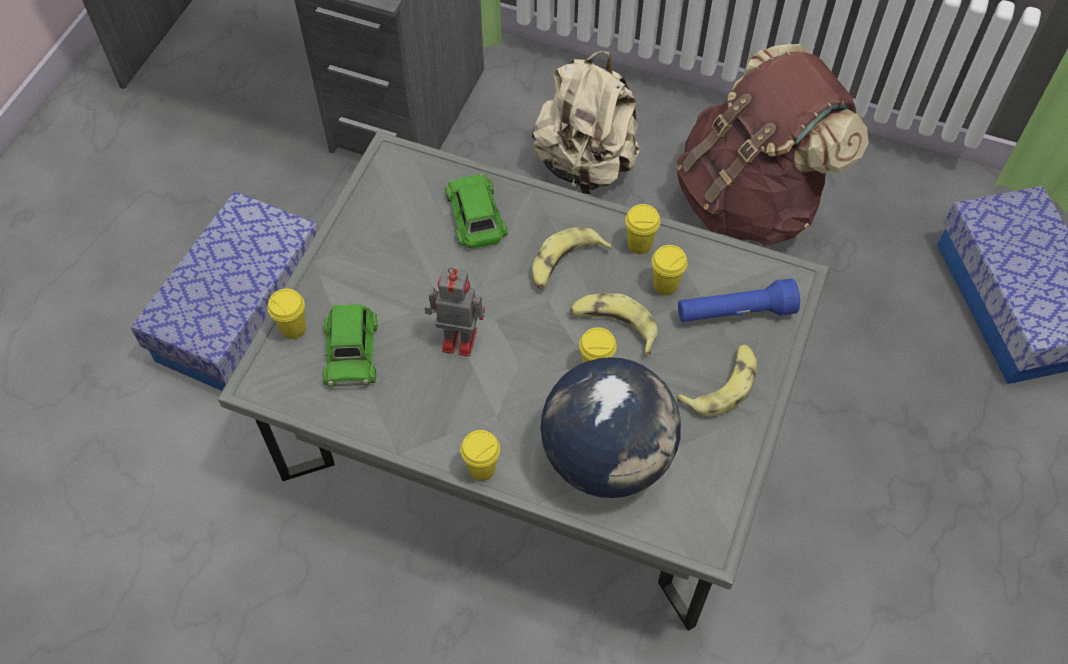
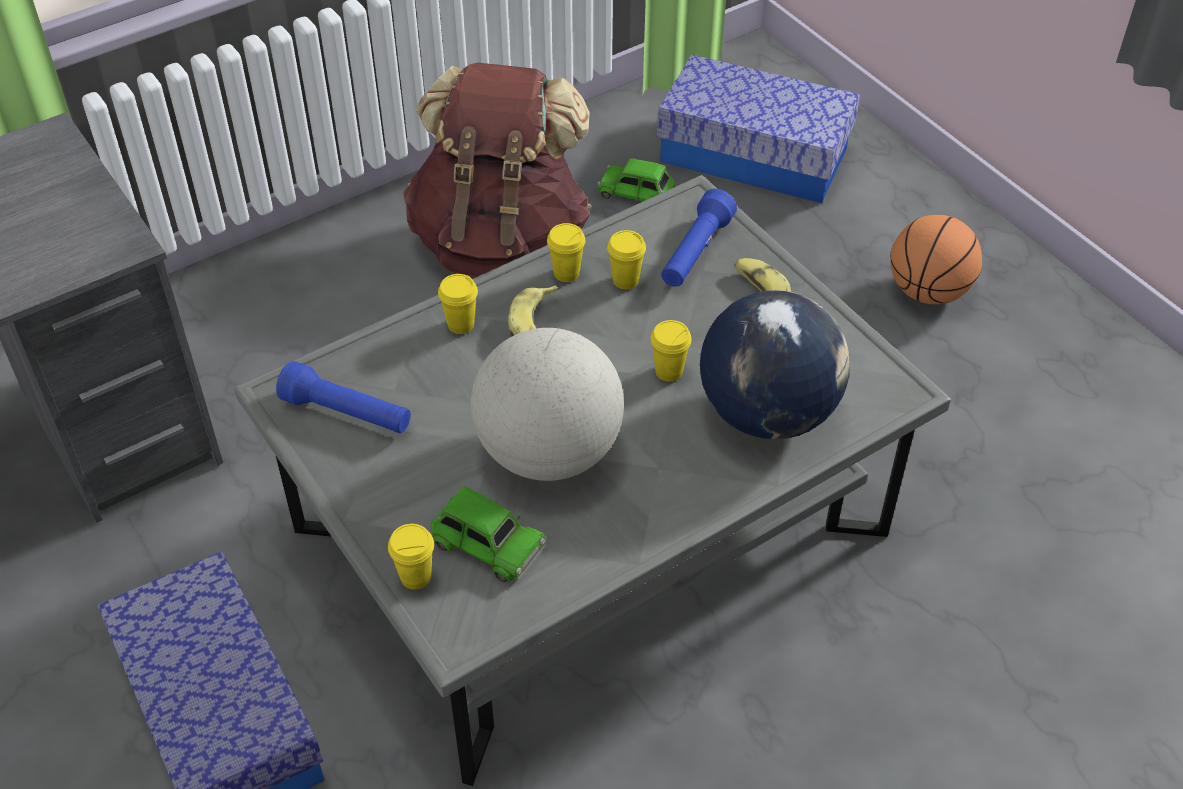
camera: 55 degrees left, 10 degrees down
toy robot [424,268,485,357] -> globe [471,328,624,481]
green toy car [445,174,508,249] -> green toy car moved to [597,158,676,202]
yellow cup [461,430,500,481] -> yellow cup moved to [438,274,478,334]
beige backpack [532,51,640,194] -> none
banana [570,293,658,354] -> none
none -> blue flashlight [276,361,411,433]
none -> basketball [890,215,982,304]

